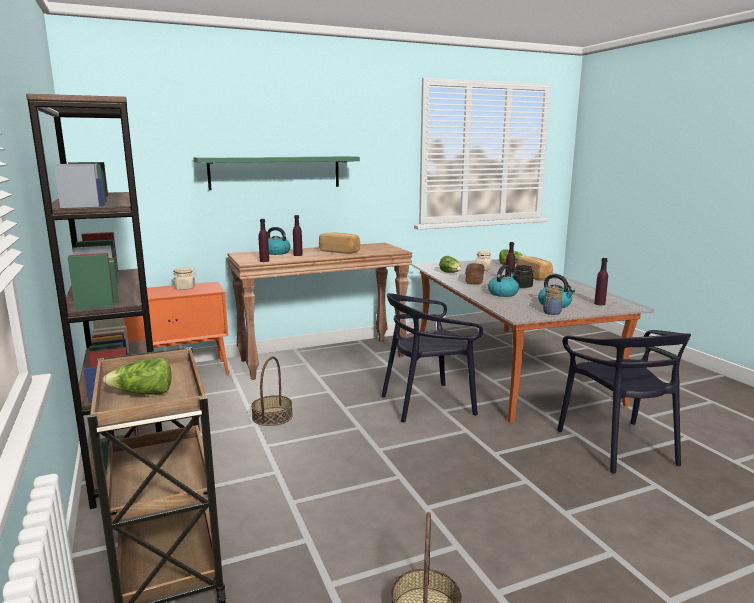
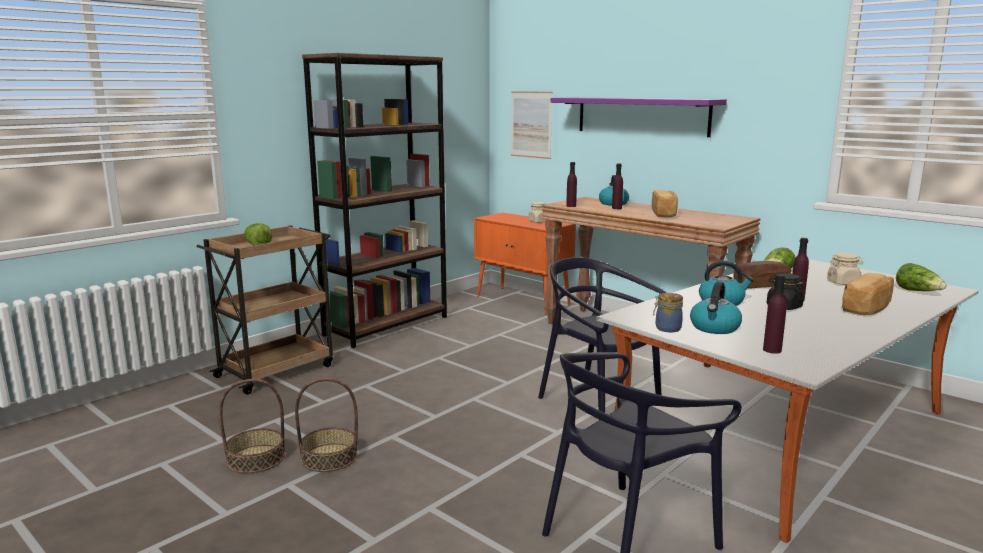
camera: 65 degrees right, 0 degrees up
green shelf [194,156,360,190] -> purple shelf [551,98,727,137]
basket [251,356,293,426] -> basket moved to [295,378,358,472]
none -> picture [511,91,552,159]

